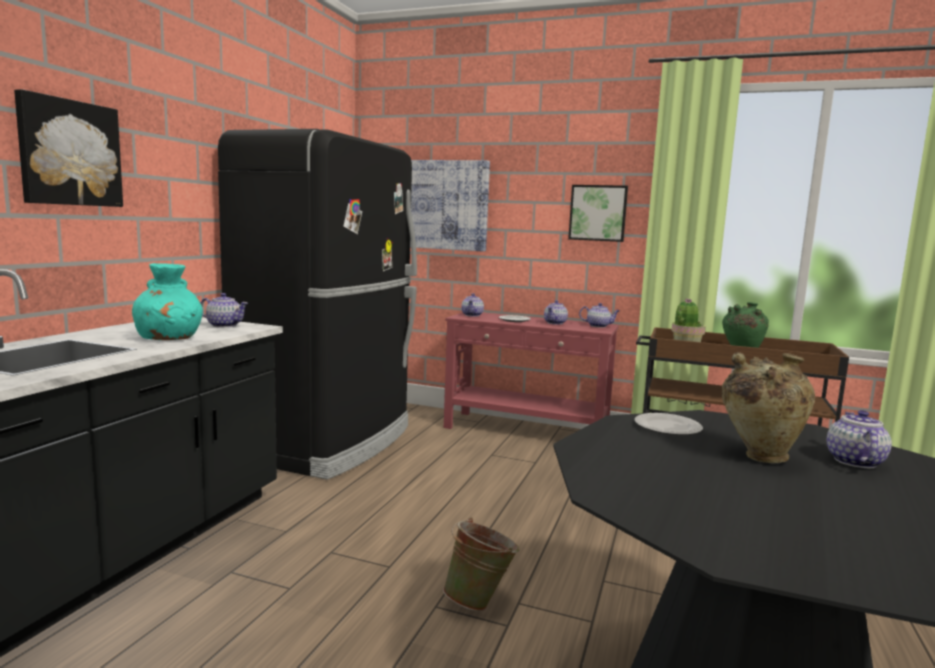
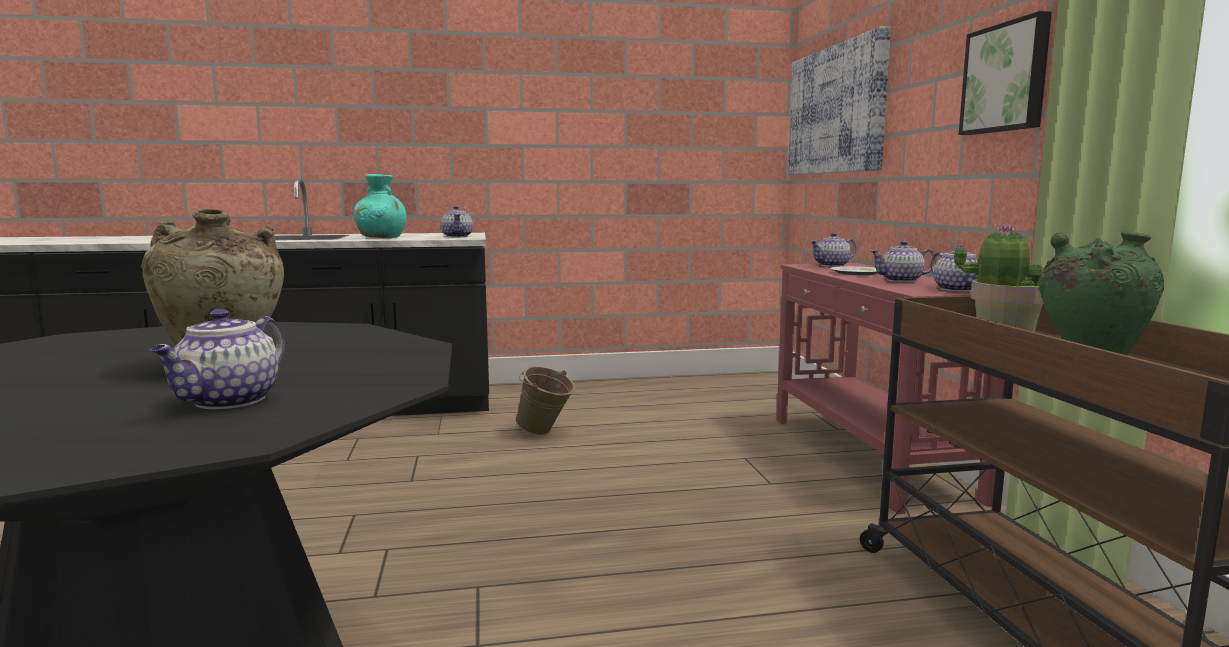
camera: 60 degrees right, 0 degrees up
picture [14,89,123,207] -> none
black fridge [218,129,417,480] -> none
green bucket [443,517,519,611] -> green bucket moved to [516,366,575,435]
plate [634,413,703,436] -> none
teapot [827,410,892,468] -> teapot turned 120 degrees clockwise [150,309,285,409]

